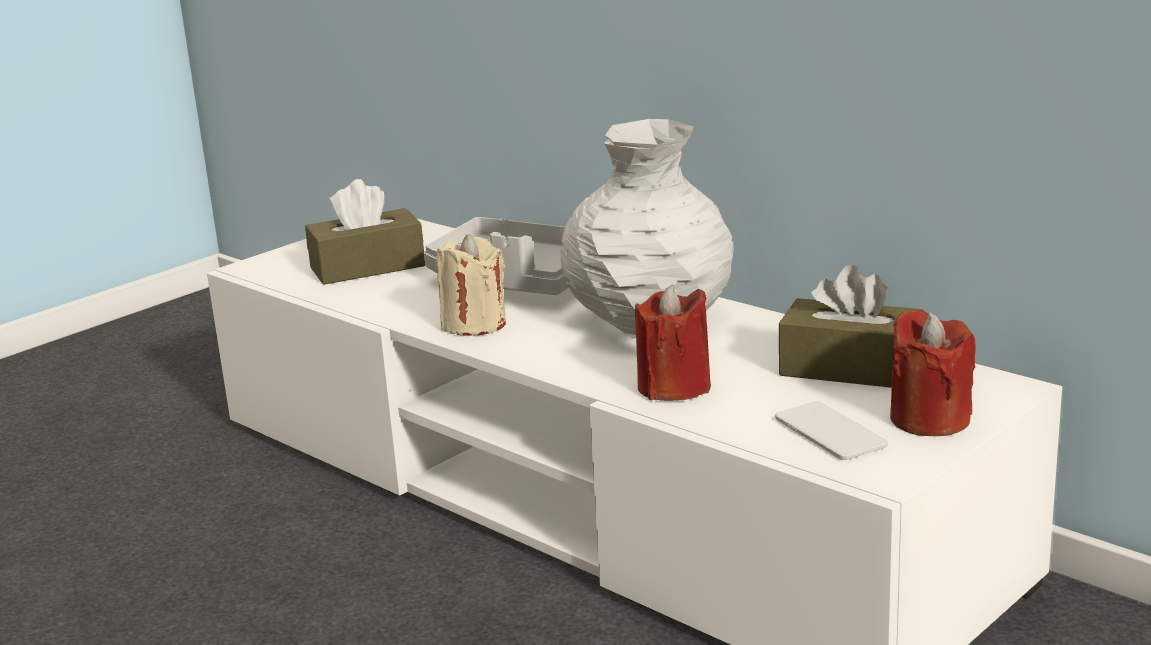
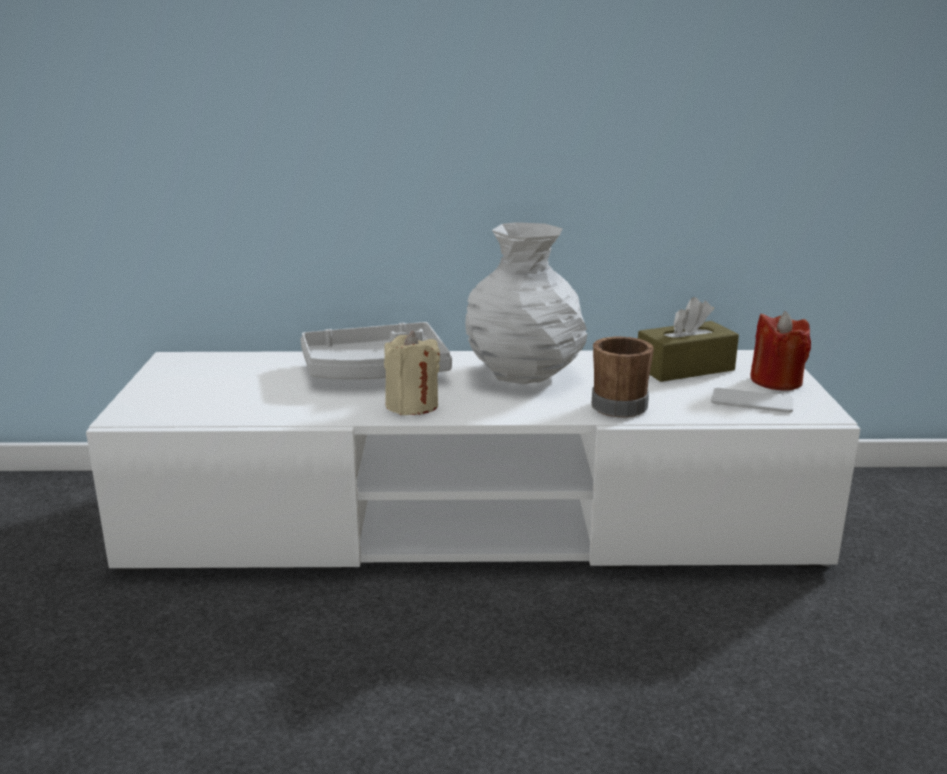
camera: 45 degrees left, 0 degrees up
brown tissue box [305,179,425,285] -> none
red candle [635,284,711,401] -> brown mug [592,336,654,417]

